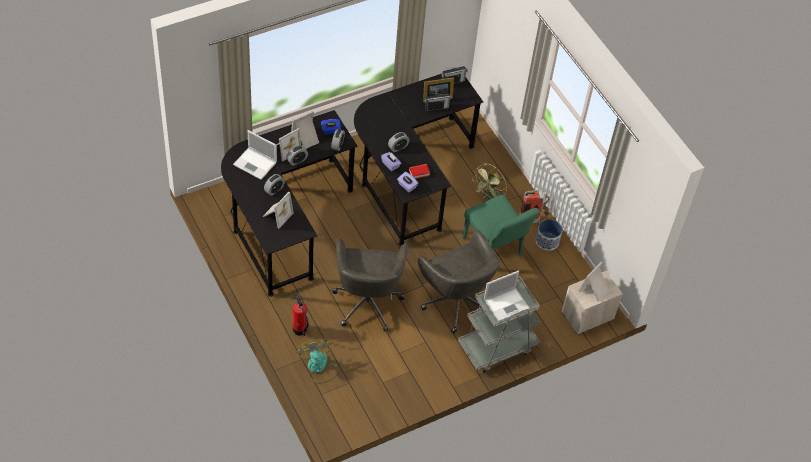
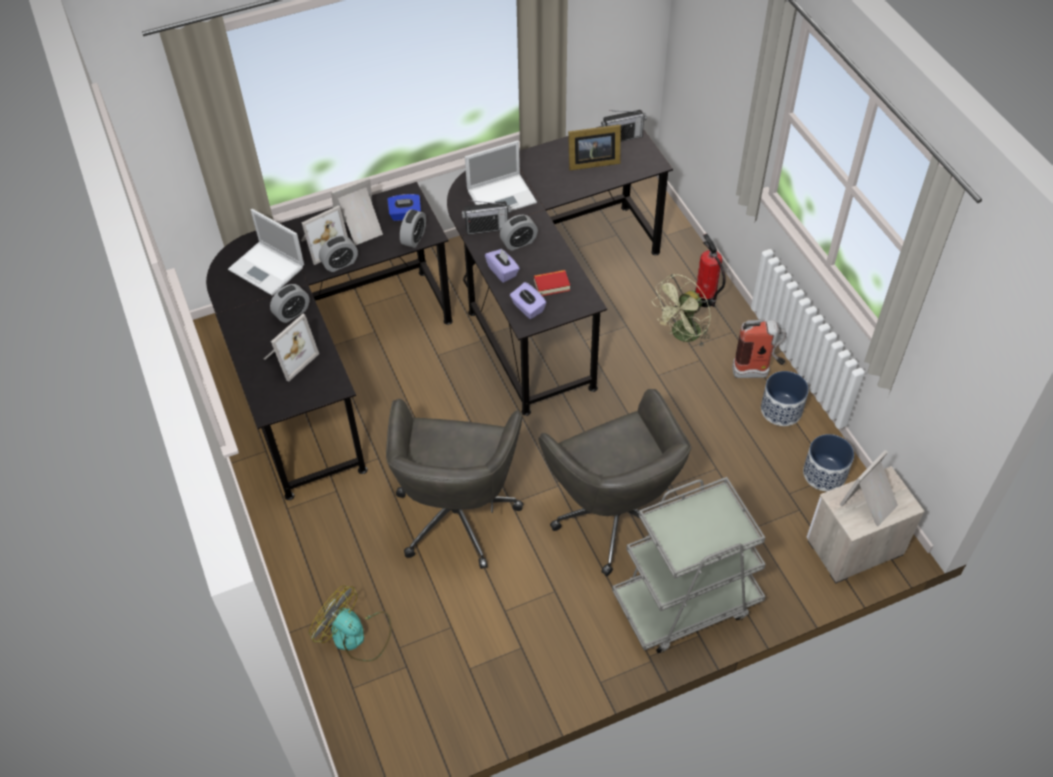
camera: 10 degrees right, 0 degrees up
fire extinguisher [293,293,309,336] -> fire extinguisher moved to [695,234,726,307]
fan [297,339,341,384] -> fan turned 45 degrees counterclockwise [309,585,391,662]
radio [424,93,452,111] -> radio moved to [462,200,511,235]
green chair [462,194,540,257] -> none
laptop [484,271,530,322] -> laptop moved to [465,140,537,211]
none -> planter [803,434,854,491]

